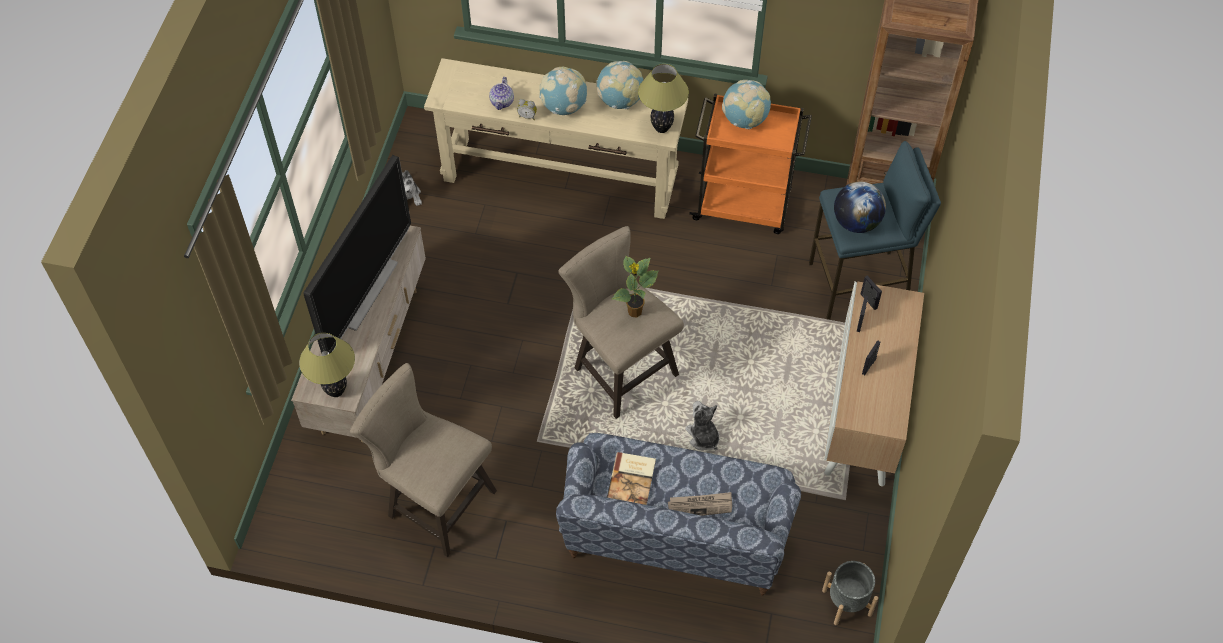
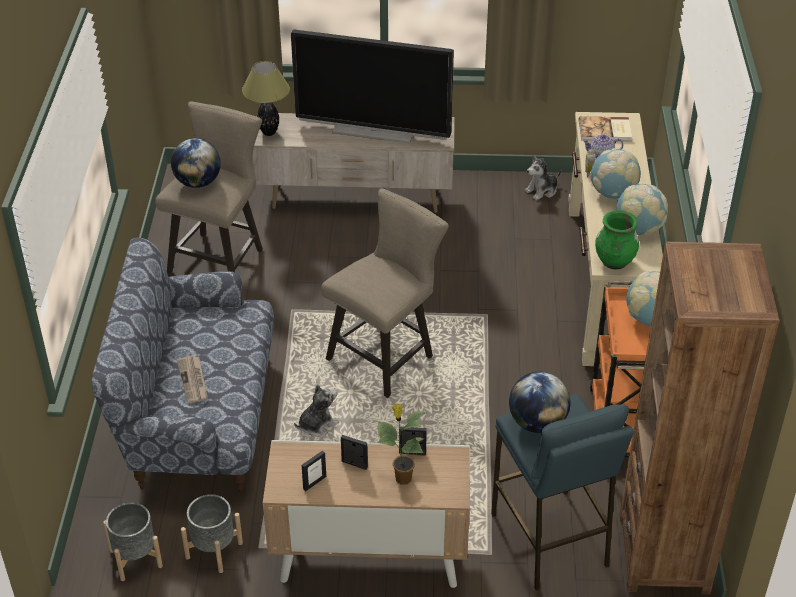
camera: 80 degrees right, 15 degrees down
book [607,452,656,505] -> book moved to [579,117,632,141]
potted plant [611,256,659,318] -> potted plant moved to [378,403,427,485]
table lamp [638,64,689,133] -> green vase [595,210,639,269]
picture frame [861,276,882,310] -> picture frame moved to [302,450,326,491]
none -> globe [171,138,221,188]
none -> grey planter [181,494,243,573]

